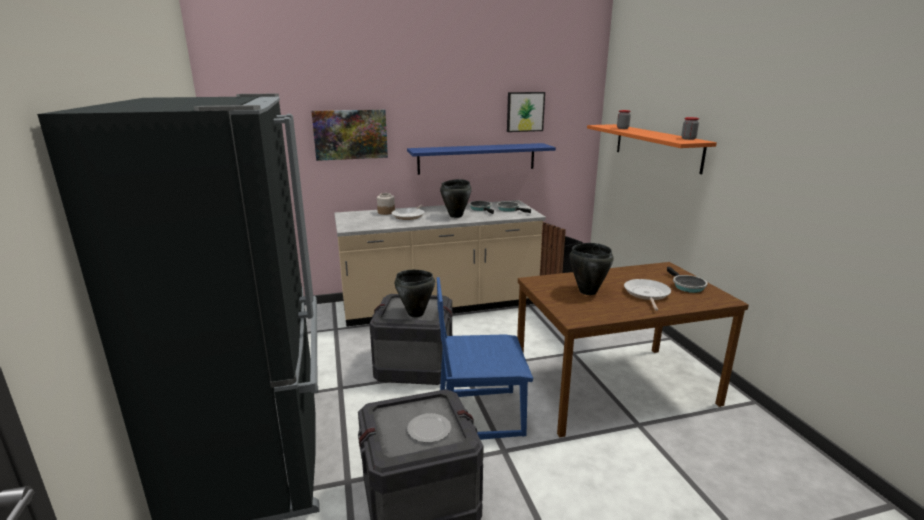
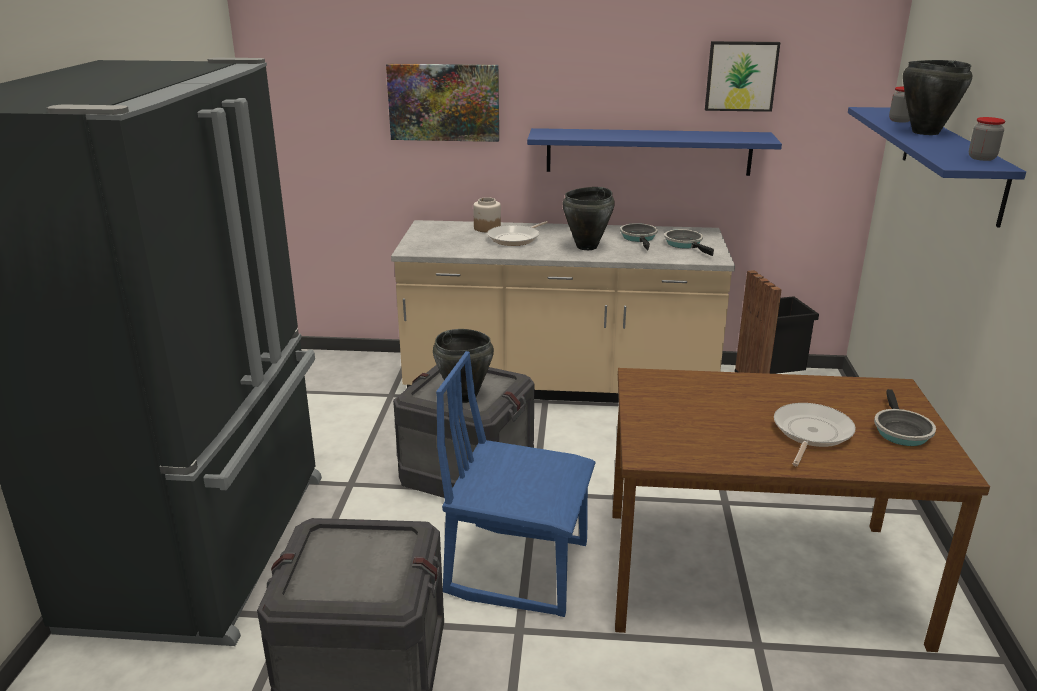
camera: 20 degrees right, 5 degrees up
plate [407,413,451,443] -> none
black cooking pot [569,243,614,295] -> black cooking pot moved to [903,60,972,135]
orange shelf [587,124,717,174] -> blue shelf [848,107,1026,228]

